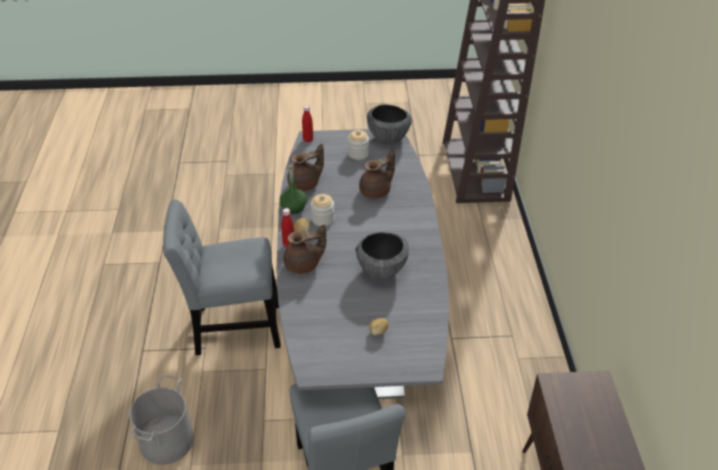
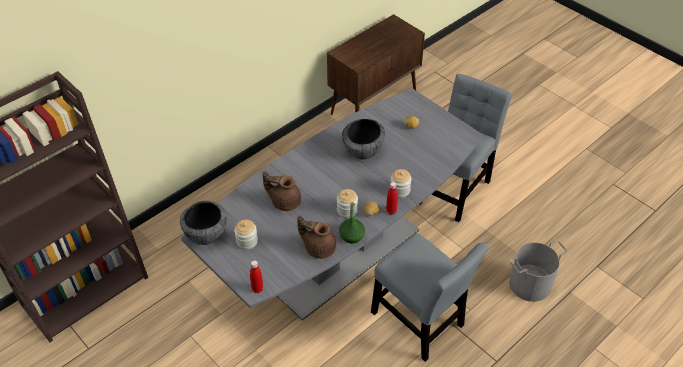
camera: 130 degrees left, 5 degrees up
brown teapot [284,224,326,274] -> jar [390,169,411,198]

